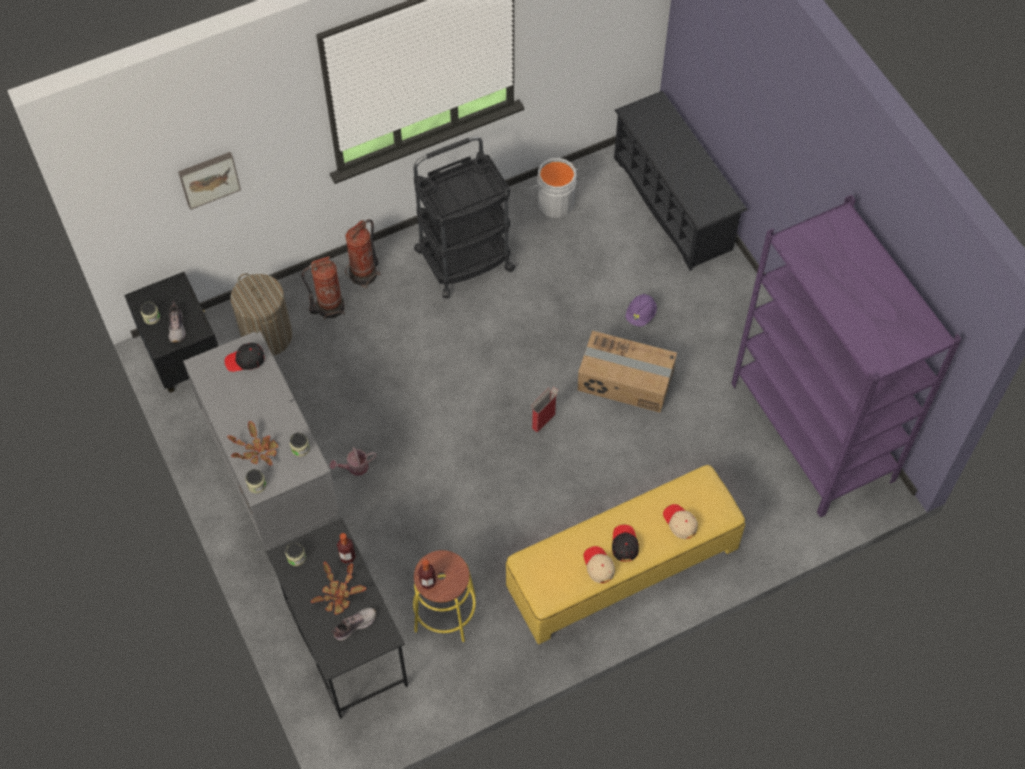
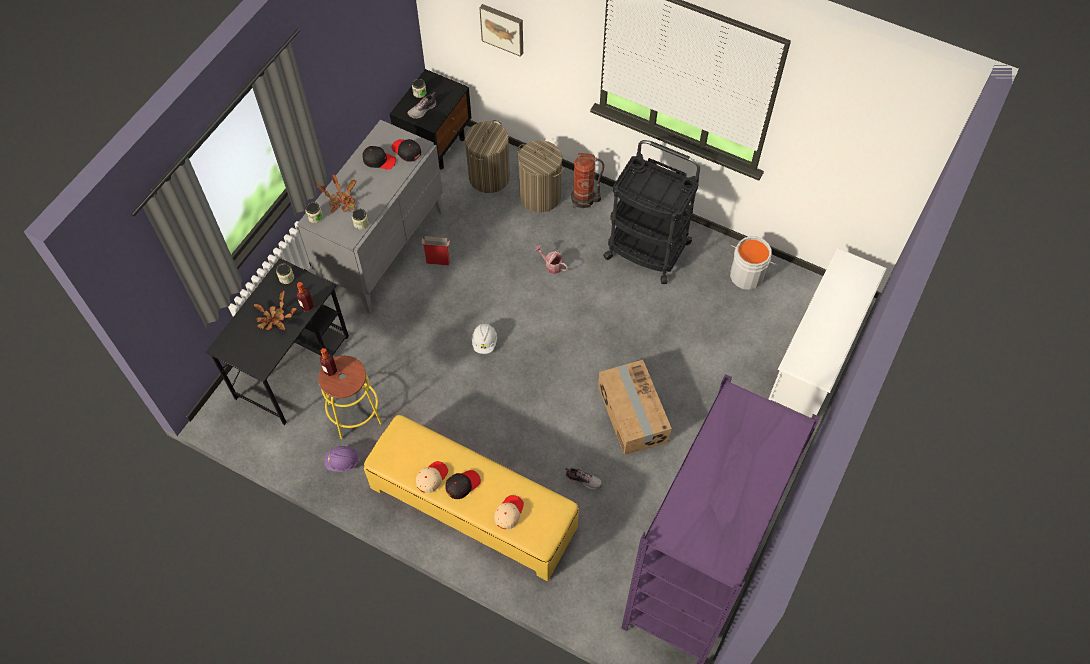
camera: 55 degrees right, 0 degrees up
fire extinguisher [301,256,345,320] -> laundry basket [517,140,564,212]
watering can [330,447,376,476] -> watering can moved to [534,245,568,274]
shoe [332,608,377,641] -> shoe moved to [565,468,602,490]
cardboard box [531,387,559,433] -> cardboard box moved to [421,236,450,266]
black shoe rack [614,91,748,271] -> white shoe rack [768,248,887,418]
purple hard hat [625,294,657,326] -> purple hard hat moved to [324,446,360,472]
none -> black cap [362,146,396,169]
none -> white hard hat [472,324,497,354]

